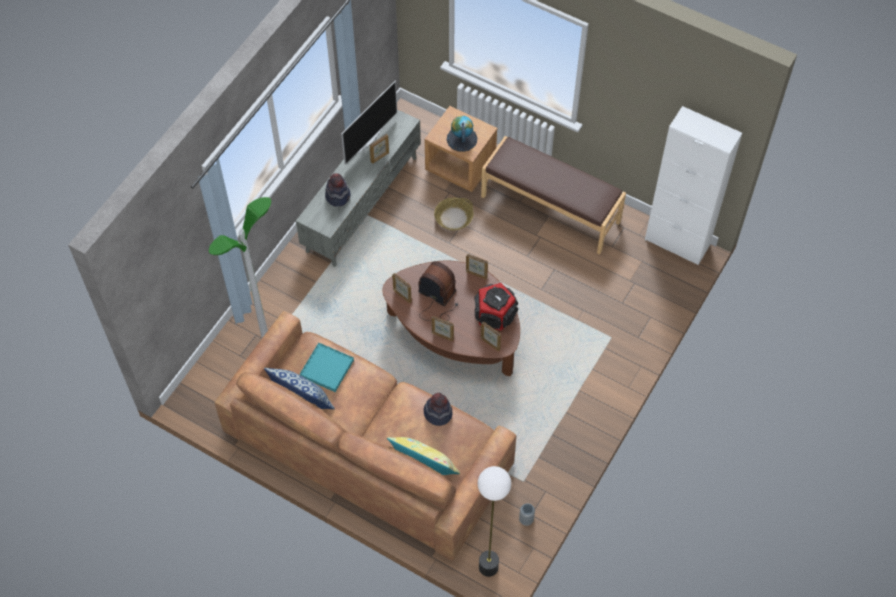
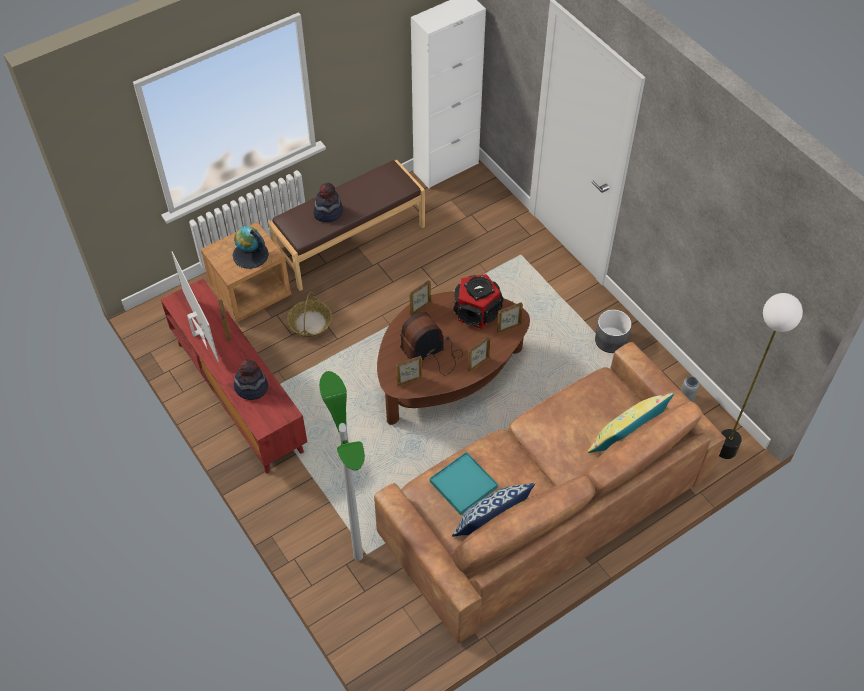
camera: 65 degrees left, 5 degrees down
grey tv stand [296,109,421,267] -> red tv stand [161,279,307,473]
hat [424,393,452,426] -> hat moved to [313,183,343,222]
none -> grey planter [595,310,632,353]

